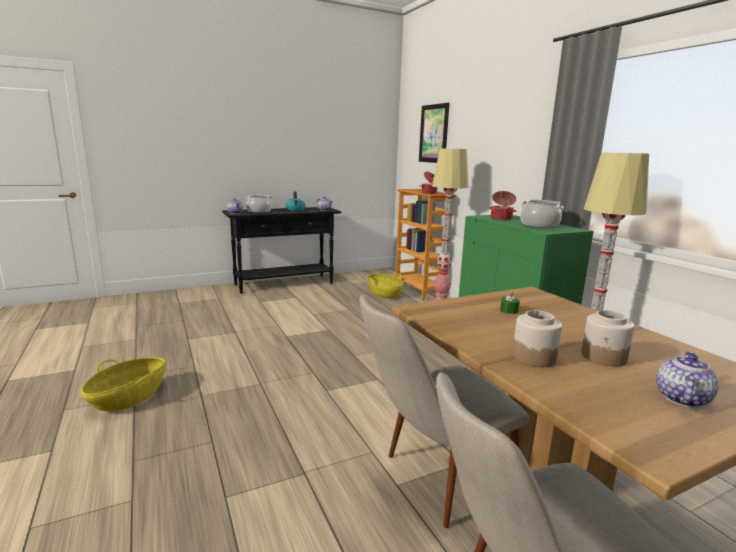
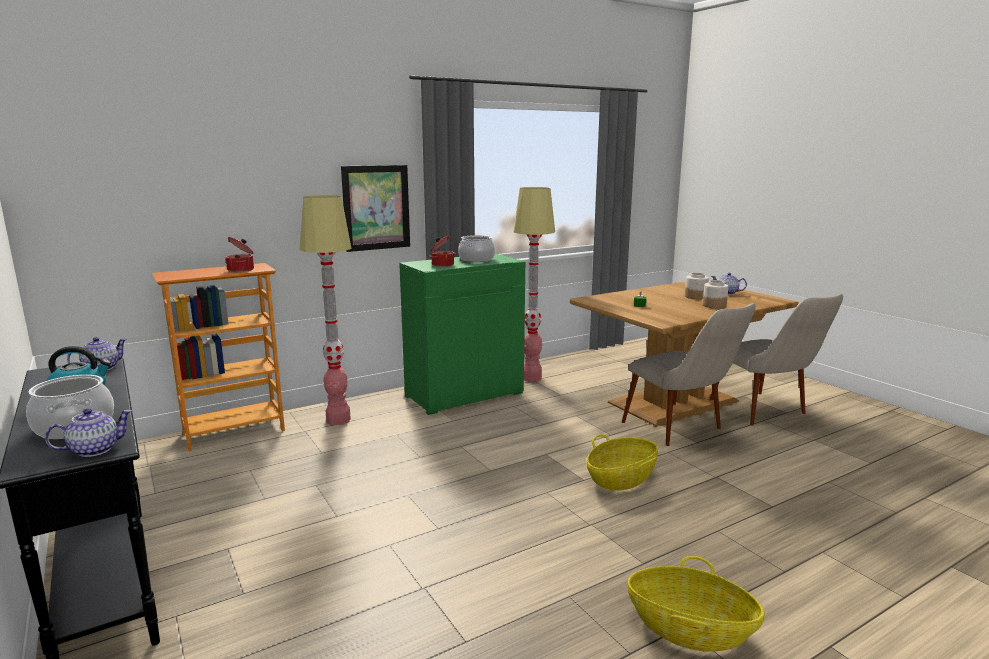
camera: 95 degrees left, 0 degrees up
basket [367,273,403,299] -> basket moved to [586,434,658,491]
picture [419,103,449,163] -> picture moved to [341,165,410,252]

